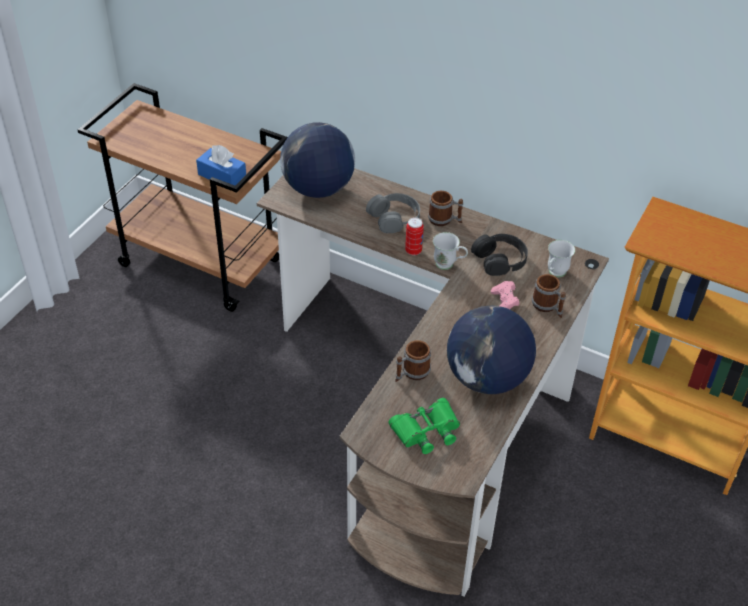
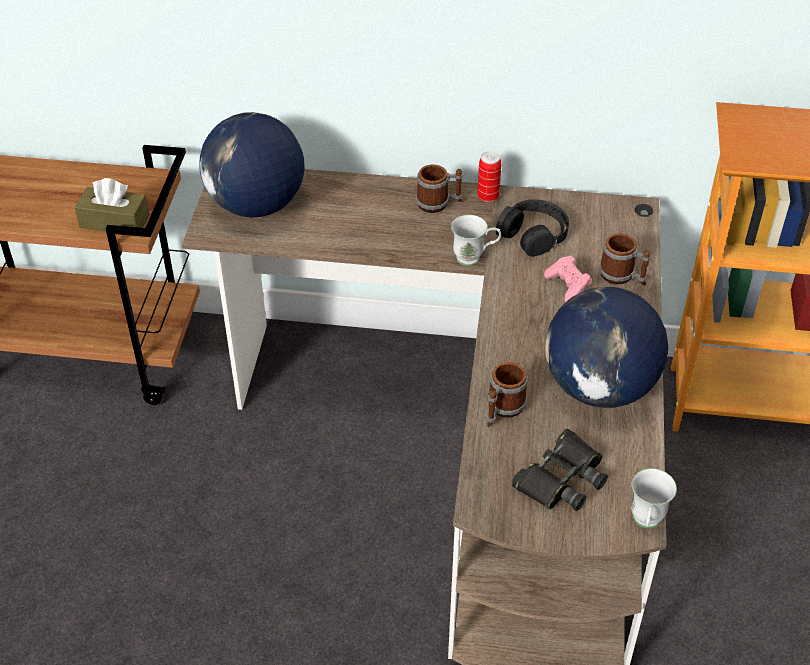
camera: 20 degrees left, 0 degrees up
blue tissue box [196,145,246,185] -> brown tissue box [75,178,150,232]
grey headphones [366,193,420,233] -> none
green binoculars [388,398,460,454] -> black binoculars [511,429,608,511]
can [405,217,424,255] -> can moved to [477,151,502,202]
white mug [548,240,575,277] -> white mug moved to [631,468,677,528]

